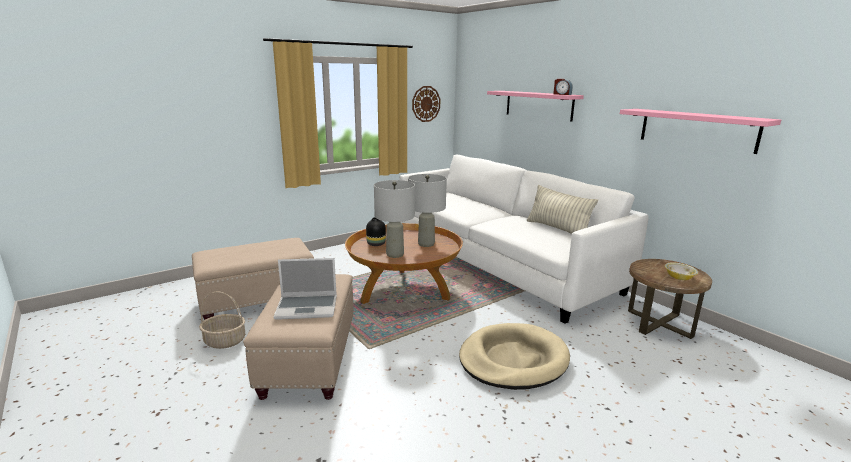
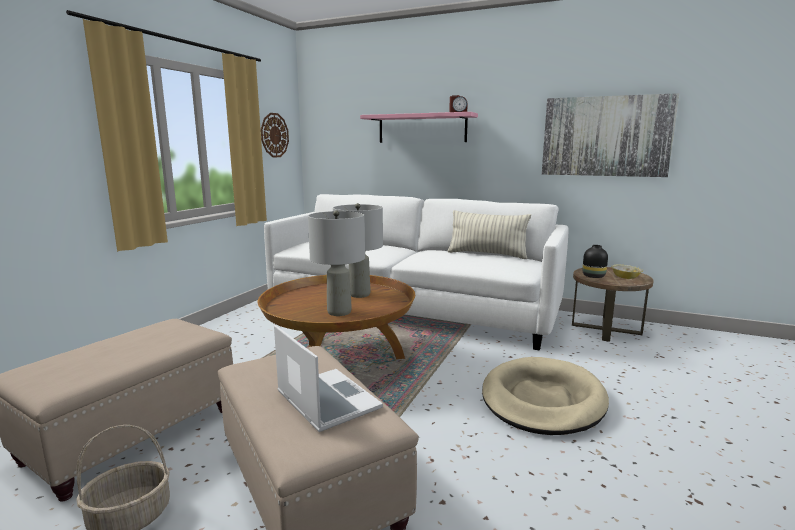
camera: 30 degrees left, 5 degrees down
laptop [274,258,337,320] -> laptop turned 90 degrees counterclockwise [274,325,383,432]
black vase [366,217,386,246] -> black vase moved to [582,245,608,278]
pink shelf [620,109,781,154] -> picture [542,93,679,177]

